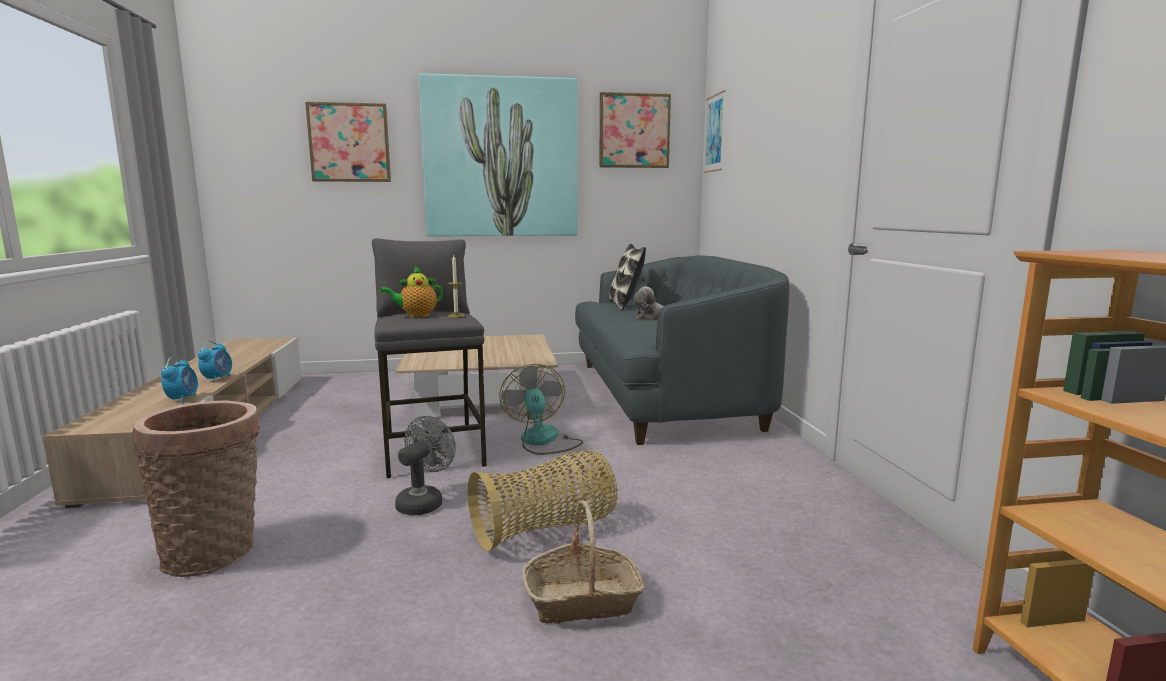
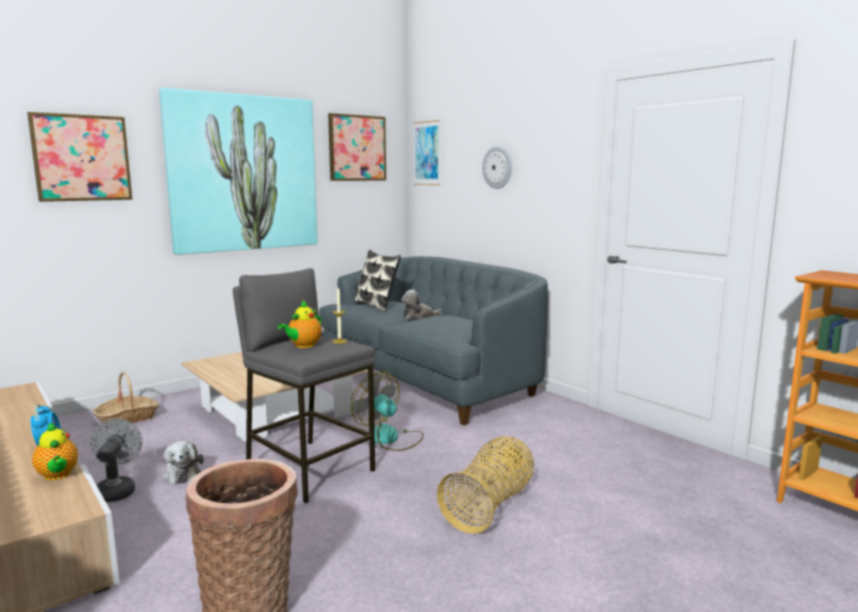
camera: 30 degrees left, 0 degrees up
alarm clock [161,357,198,403] -> teapot [32,422,78,480]
grey fan [395,416,456,515] -> grey fan moved to [90,418,142,502]
basket [522,501,645,624] -> basket moved to [93,372,159,426]
none -> plush toy [162,441,203,484]
none -> wall clock [482,146,512,189]

